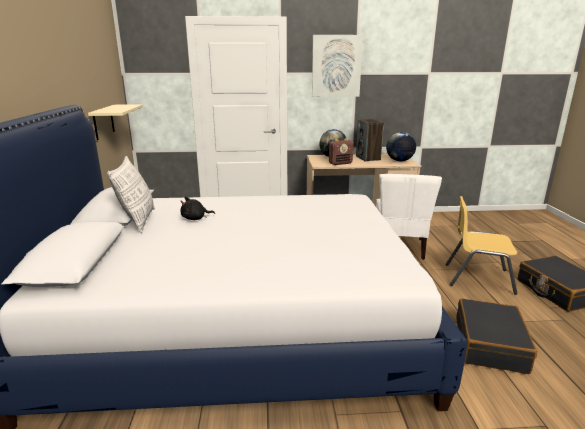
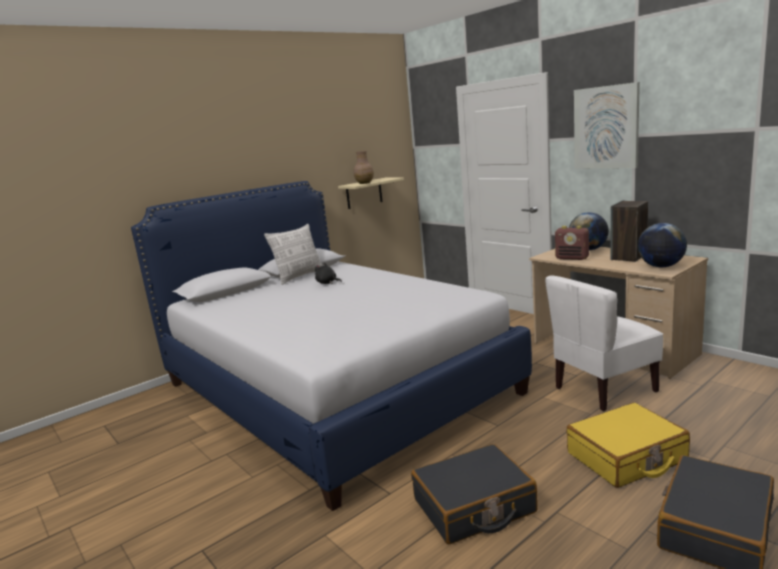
camera: 55 degrees right, 5 degrees down
yellow chair [446,196,518,295] -> yellow suitcase [567,403,690,488]
none -> brown vase [354,151,374,184]

